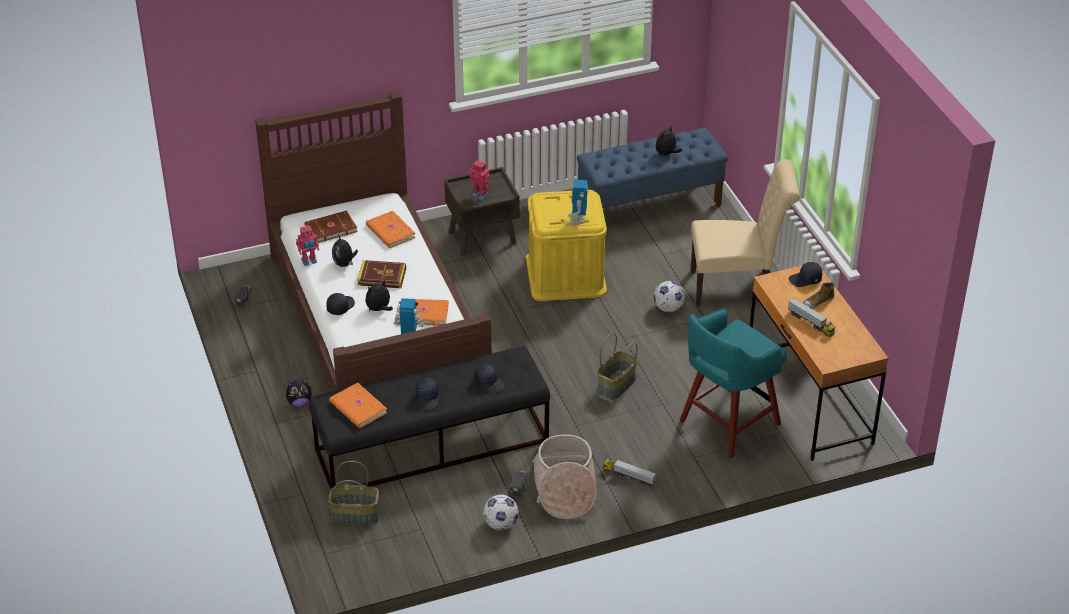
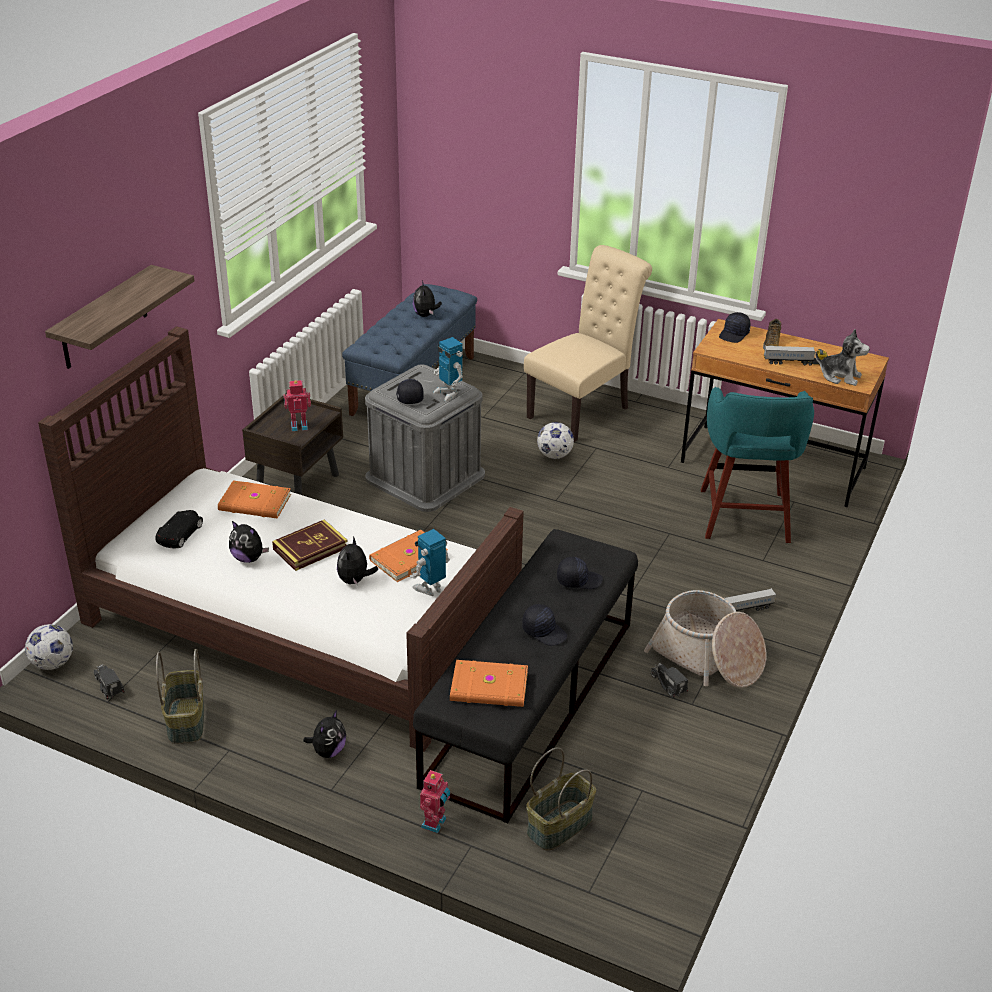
camera: 45 degrees left, 5 degrees down
toy robot [296,225,319,266] -> toy robot moved to [420,769,450,833]
brown book [304,211,358,243] -> black toy car [155,510,203,549]
black cap [326,293,355,315] -> black cap moved to [396,379,424,404]
football [483,495,519,530] -> football moved to [25,624,73,670]
yellow storage box [526,190,607,301] -> grey storage box [365,364,485,512]
basket [597,333,638,400] -> basket moved to [156,649,204,744]
none -> shelf [45,265,194,369]
none -> plush toy [815,329,870,386]

